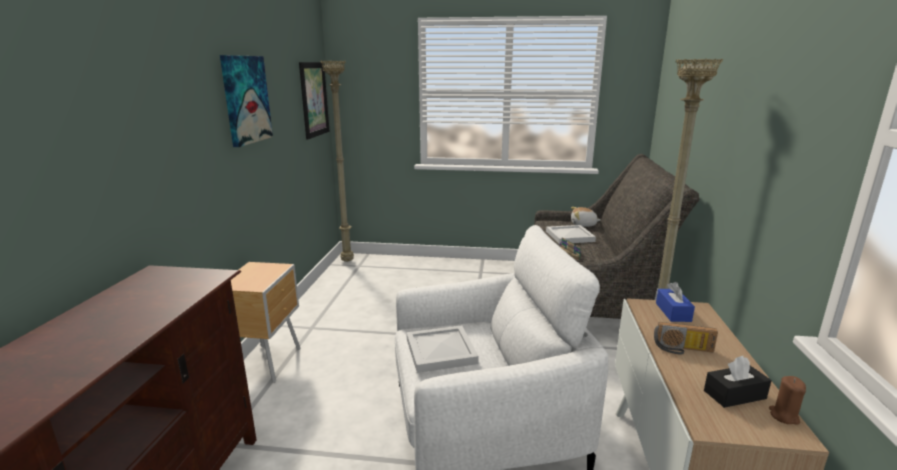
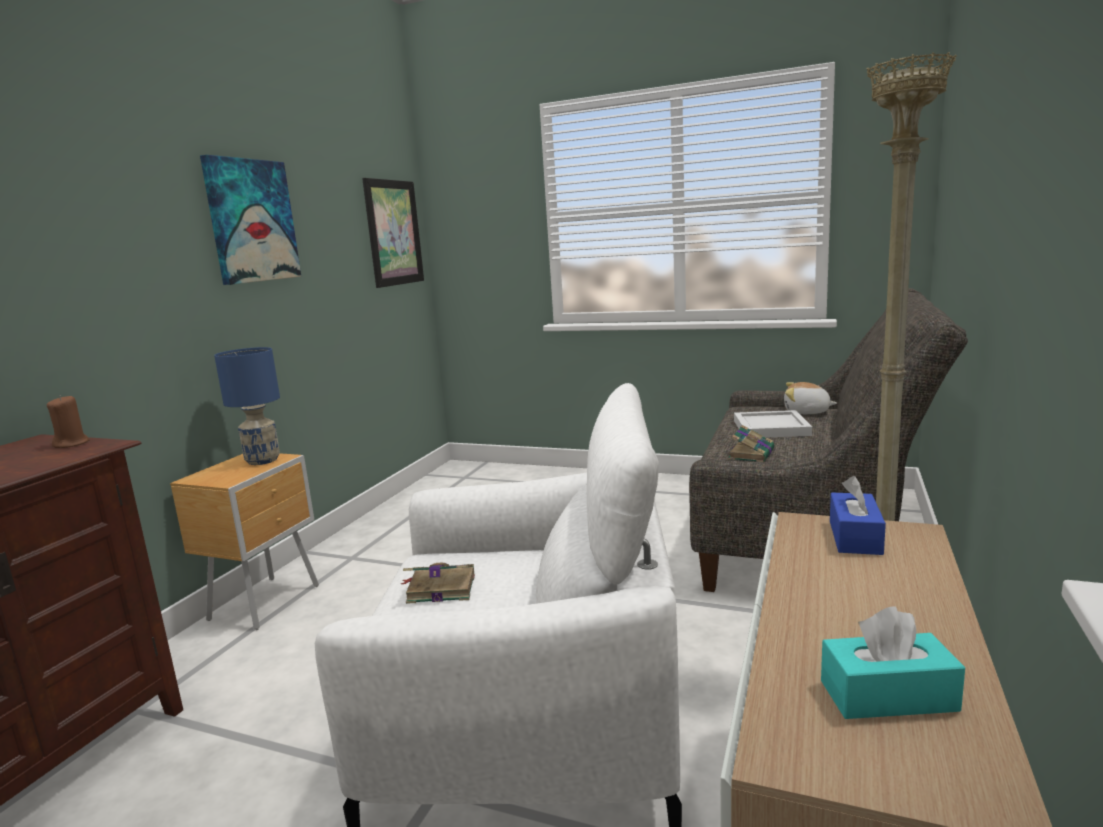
camera: 15 degrees right, 5 degrees down
beige floor lamp [320,60,354,262] -> none
white tray [406,325,479,373] -> book [401,562,475,604]
radio [654,322,718,354] -> none
black tissue box [704,356,772,408] -> turquoise tissue box [821,606,965,719]
brown candle [769,376,806,425] -> brown candle moved to [47,395,90,448]
none -> blue table lamp [214,347,280,465]

